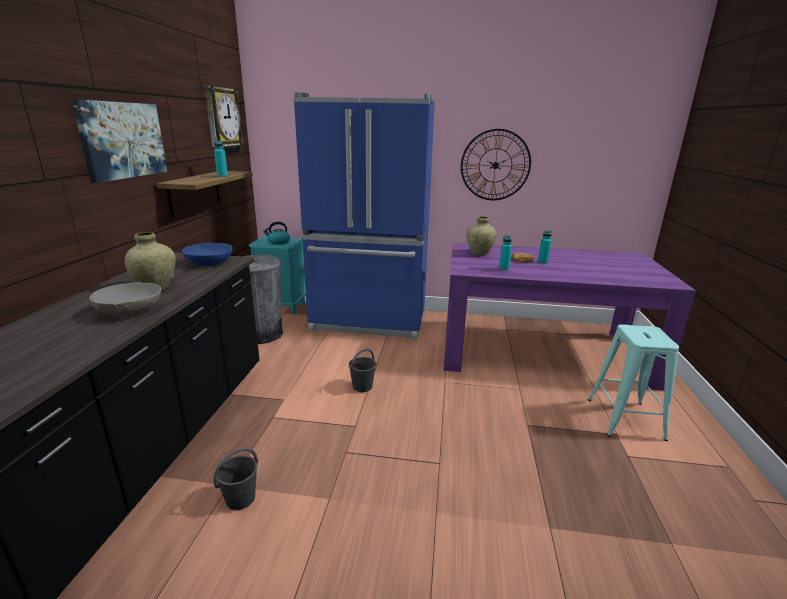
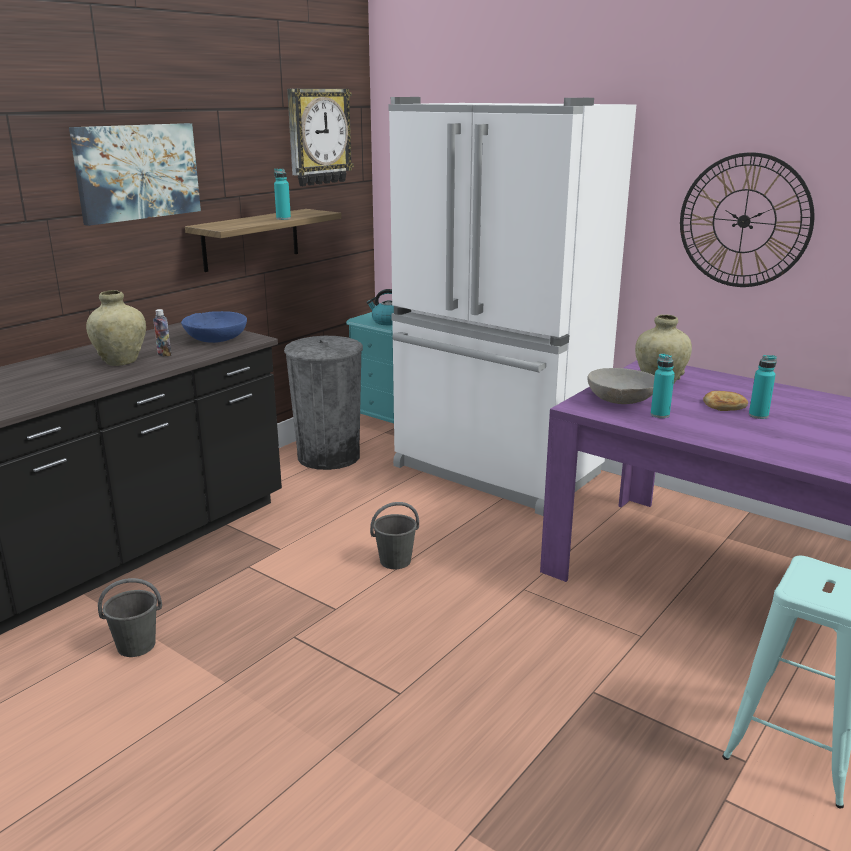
camera: 30 degrees right, 0 degrees up
grey bowl [89,282,162,316] -> grey bowl moved to [587,368,655,404]
blue fridge [294,92,435,340] -> white fridge [388,97,637,516]
none -> bottle [153,309,172,357]

